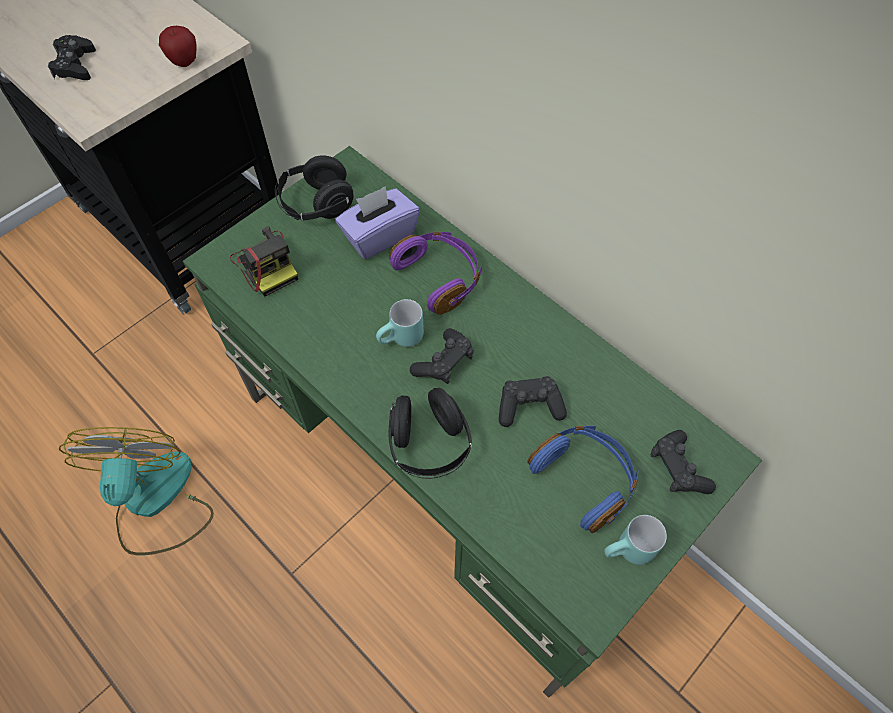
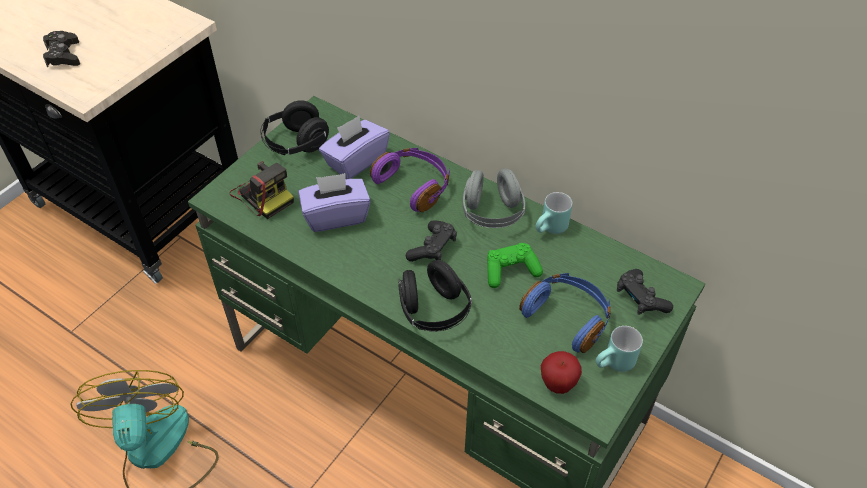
camera: 10 degrees left, 10 degrees down
apple [159,26,197,67] -> apple moved to [541,351,582,394]
turquoise mug [376,299,424,347] -> turquoise mug moved to [536,192,572,234]
black game controller [499,376,567,427] -> green game controller [487,243,543,288]
none -> purple tissue box [298,173,371,232]
none -> grey headphones [463,169,525,228]

